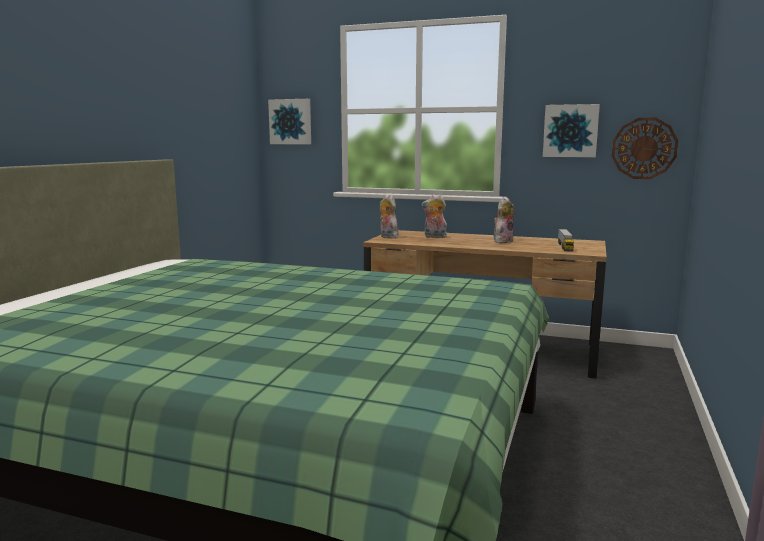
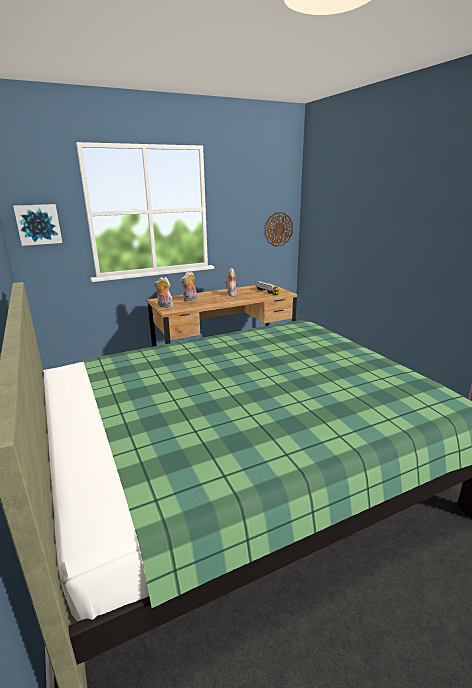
camera: 45 degrees left, 10 degrees up
picture [543,104,600,157] -> none

